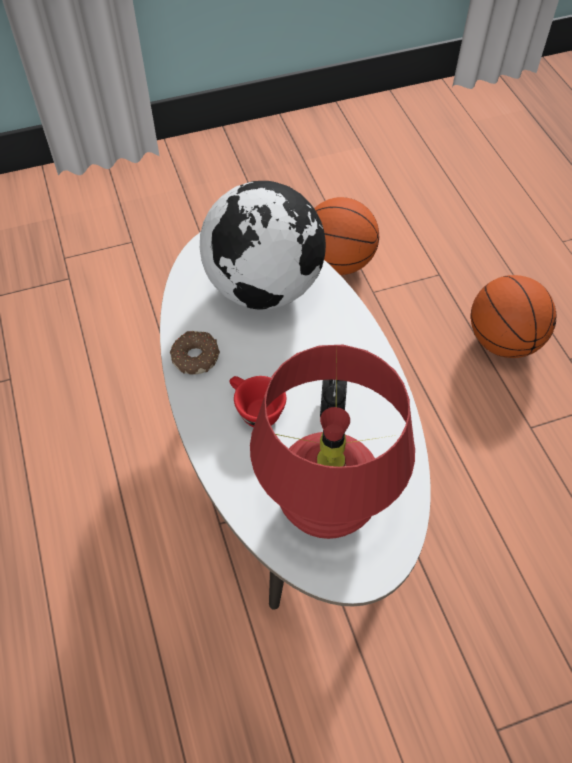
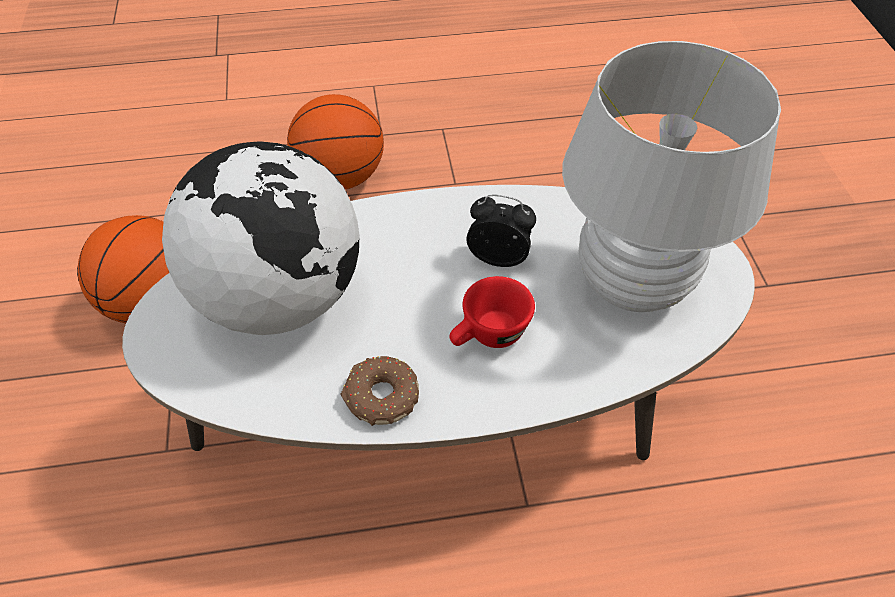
camera: 80 degrees left, 5 degrees down
red table lamp [250,345,415,539] -> white table lamp [562,41,781,312]

